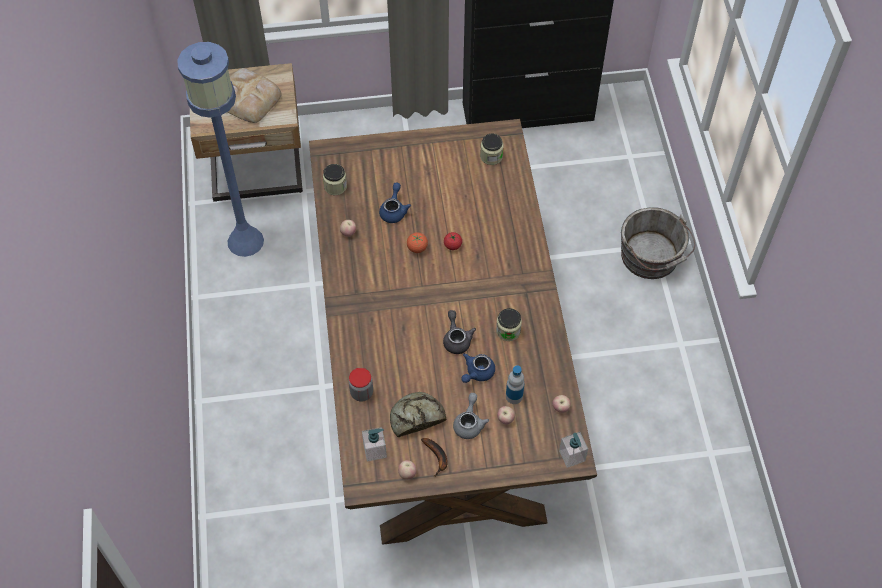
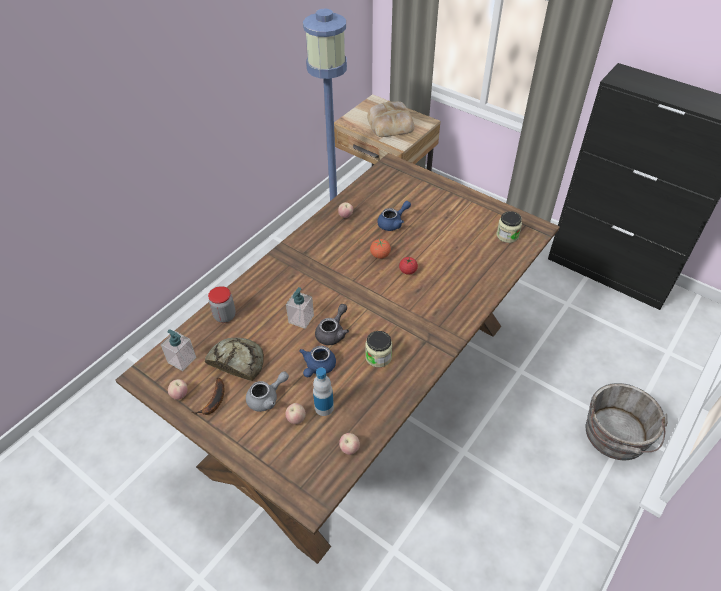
camera: 45 degrees right, 10 degrees down
jar [323,164,347,195] -> none
blue teapot [461,353,495,383] -> blue teapot turned 60 degrees counterclockwise [299,346,336,377]
soap dispenser [559,432,588,468] -> soap dispenser moved to [286,287,314,329]

